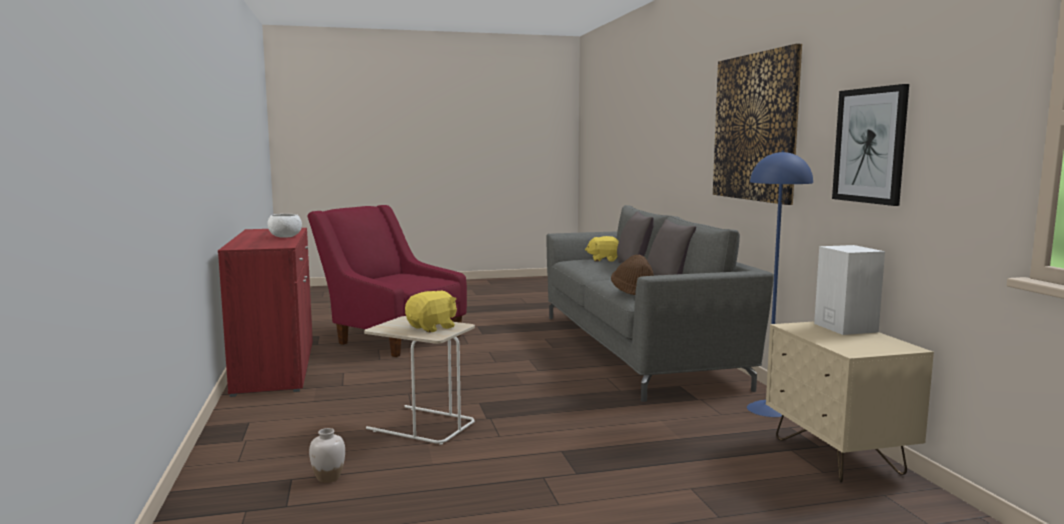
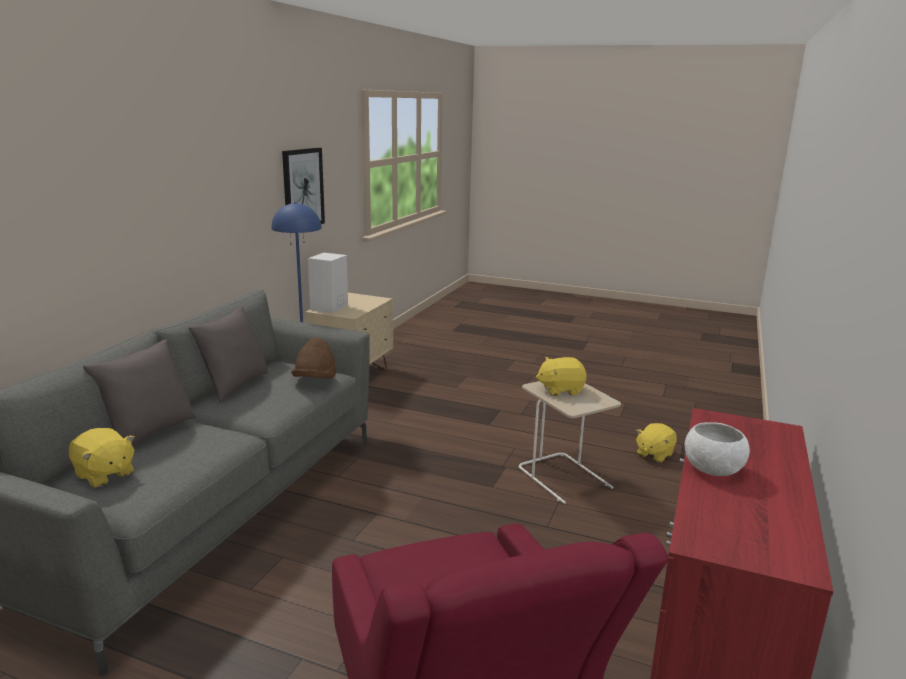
camera: 145 degrees left, 10 degrees up
white vase [309,428,345,483] -> yellow plush toy [636,423,677,463]
picture [713,43,802,205] -> none

